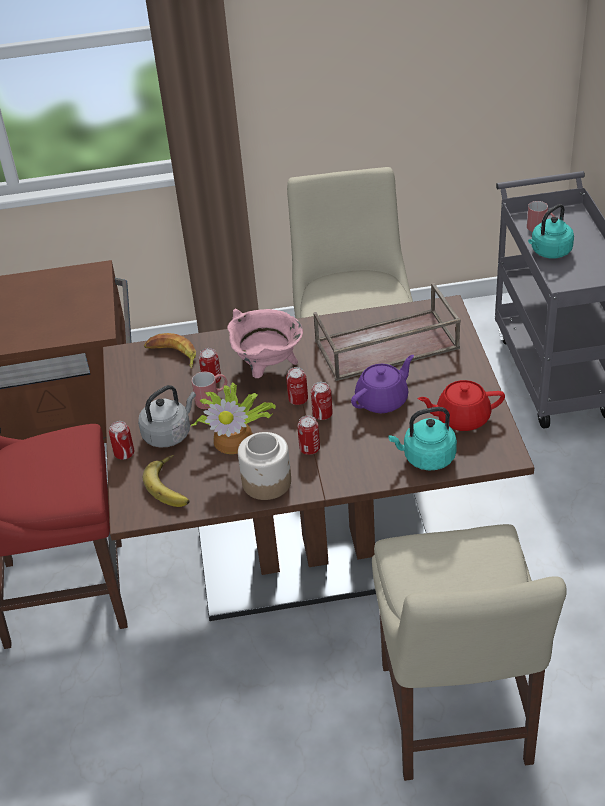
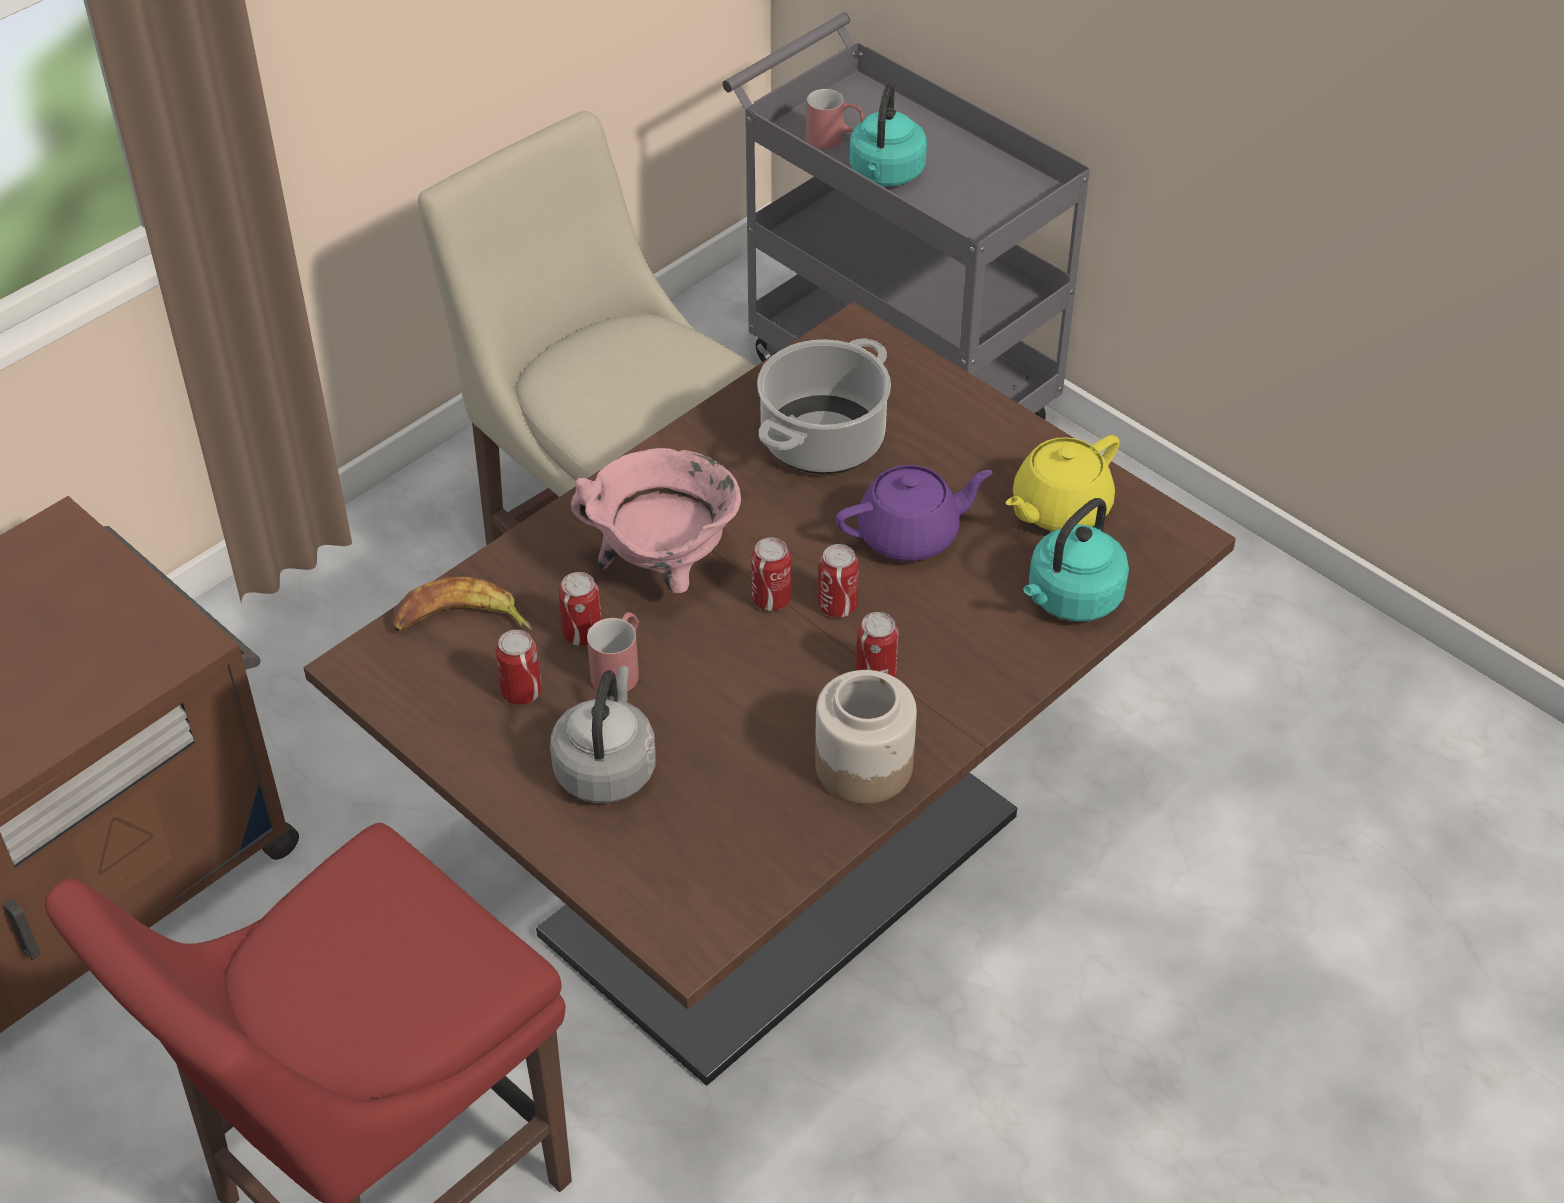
camera: 40 degrees left, 5 degrees up
can [109,421,134,459] -> can moved to [496,630,542,705]
banana [143,455,189,507] -> none
potted plant [191,382,276,454] -> none
brown tray [313,283,461,381] -> cooking pot [757,338,891,474]
purple teapot [351,355,414,413] -> purple teapot turned 60 degrees clockwise [836,465,993,561]
beige chair [372,524,567,781] -> none
red teapot [418,380,505,431] -> yellow teapot [1006,435,1120,531]

